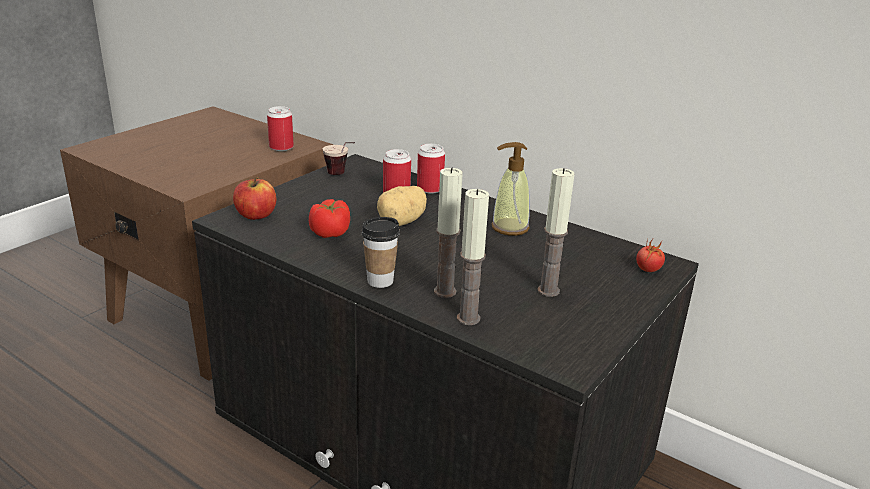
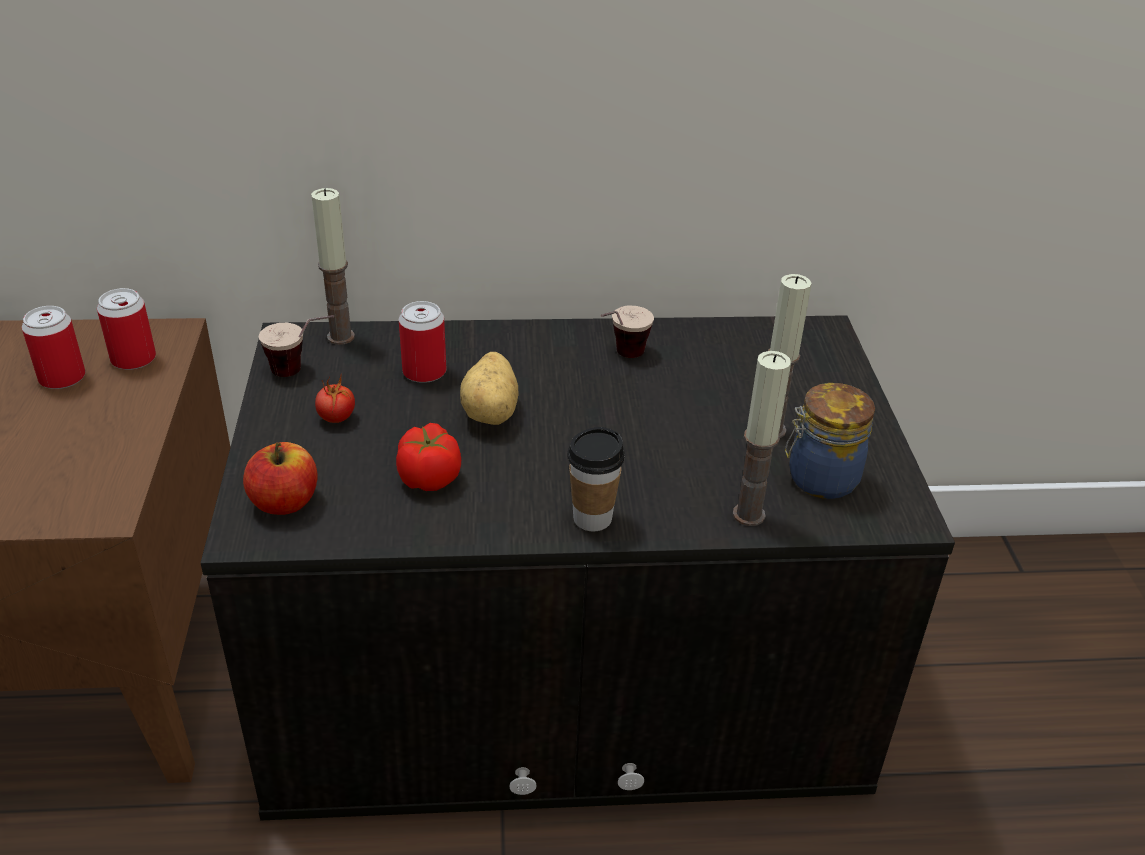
camera: 40 degrees left, 10 degrees up
can [417,144,445,194] -> can moved to [22,306,85,389]
candle [434,167,463,298] -> candle moved to [311,188,355,345]
soap dispenser [491,142,530,236] -> cup [601,306,654,358]
tomato [636,239,665,272] -> tomato moved to [315,375,355,423]
none -> jar [785,383,875,499]

